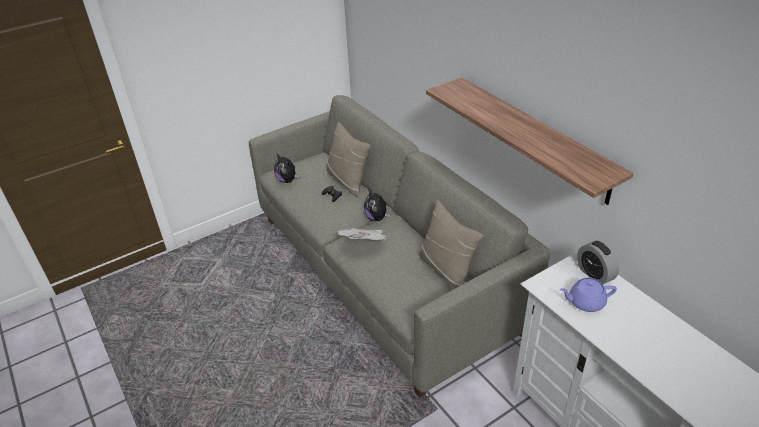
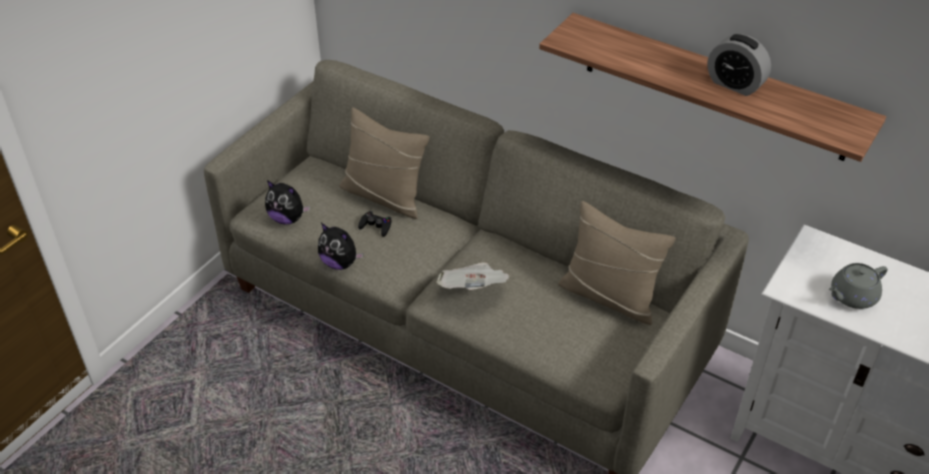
camera: 25 degrees left, 5 degrees up
plush toy [364,189,390,221] -> plush toy moved to [318,223,363,270]
purple teapot [560,278,617,312] -> grey teapot [829,263,888,309]
alarm clock [577,240,619,284] -> alarm clock moved to [707,34,771,96]

